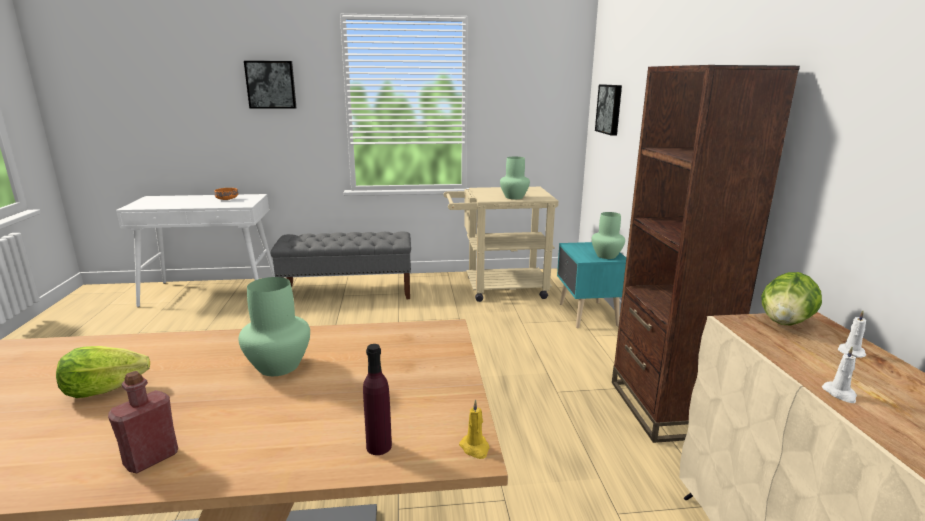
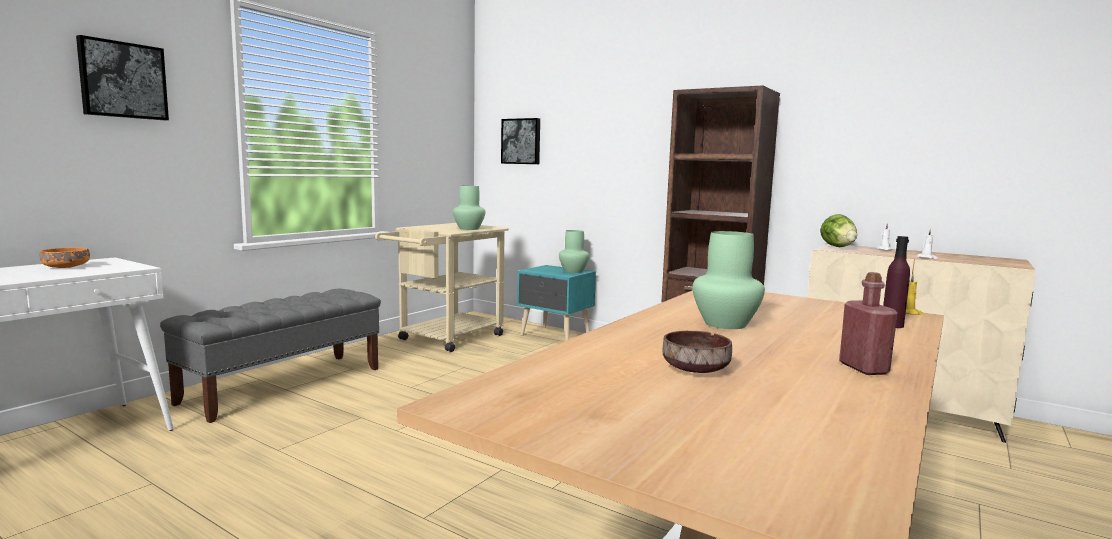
camera: 50 degrees left, 10 degrees down
lettuce [56,346,150,398] -> brown bowl [662,331,732,373]

